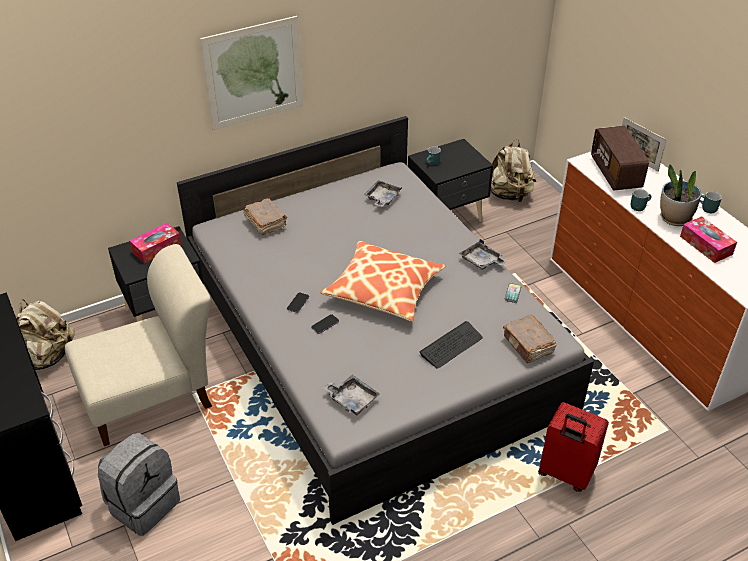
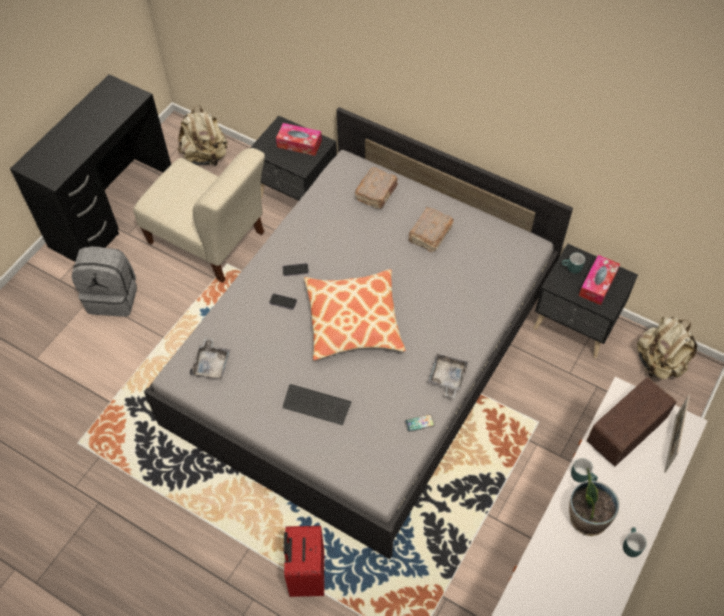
camera: 60 degrees right, 15 degrees up
picture [200,16,303,130] -> none
grey tray [364,180,402,207] -> none
brown book [503,315,556,363] -> brown book moved to [408,207,454,252]
tissue box [680,216,737,263] -> tissue box moved to [579,255,620,305]

